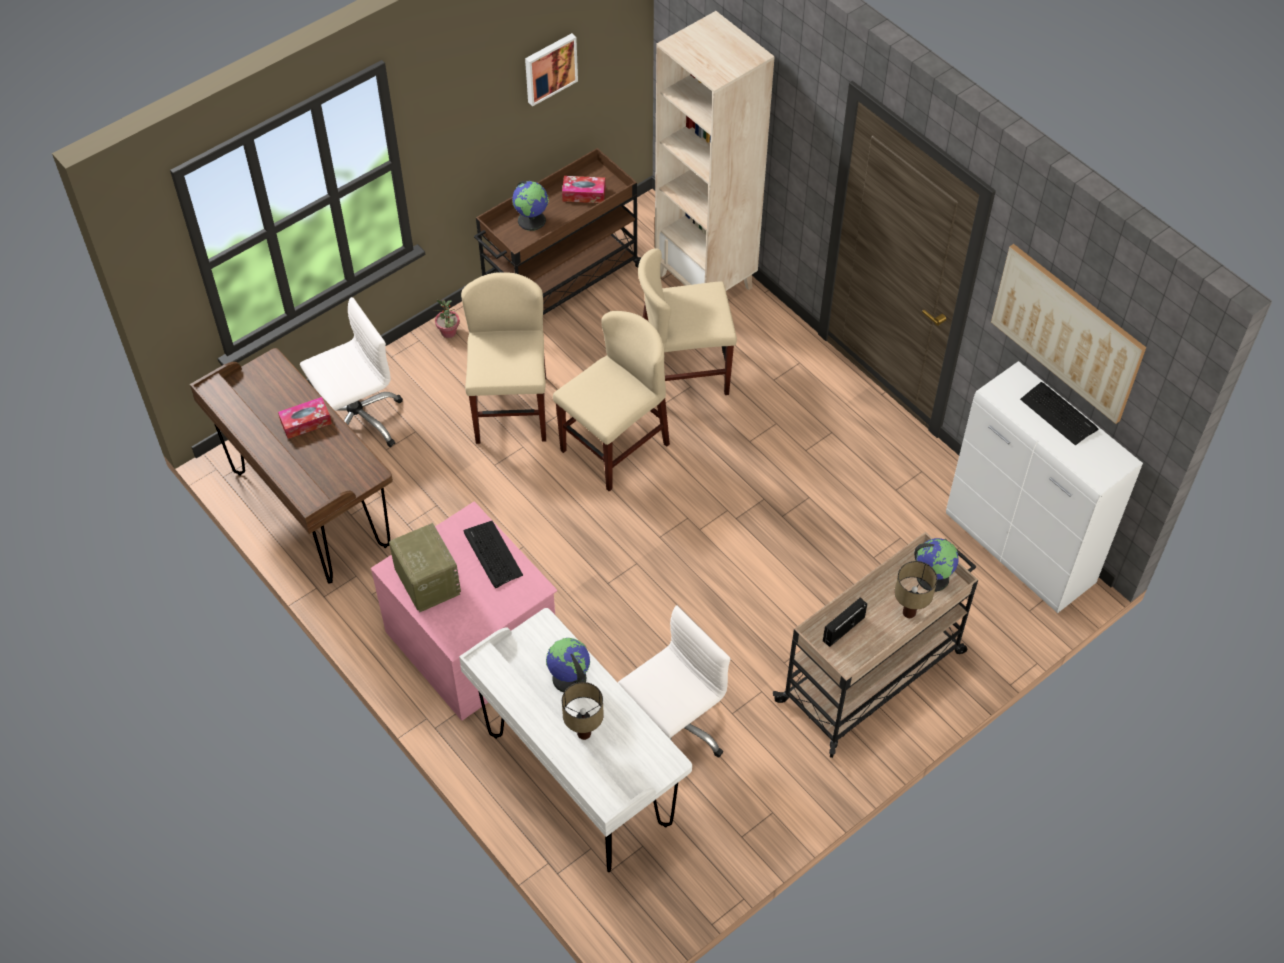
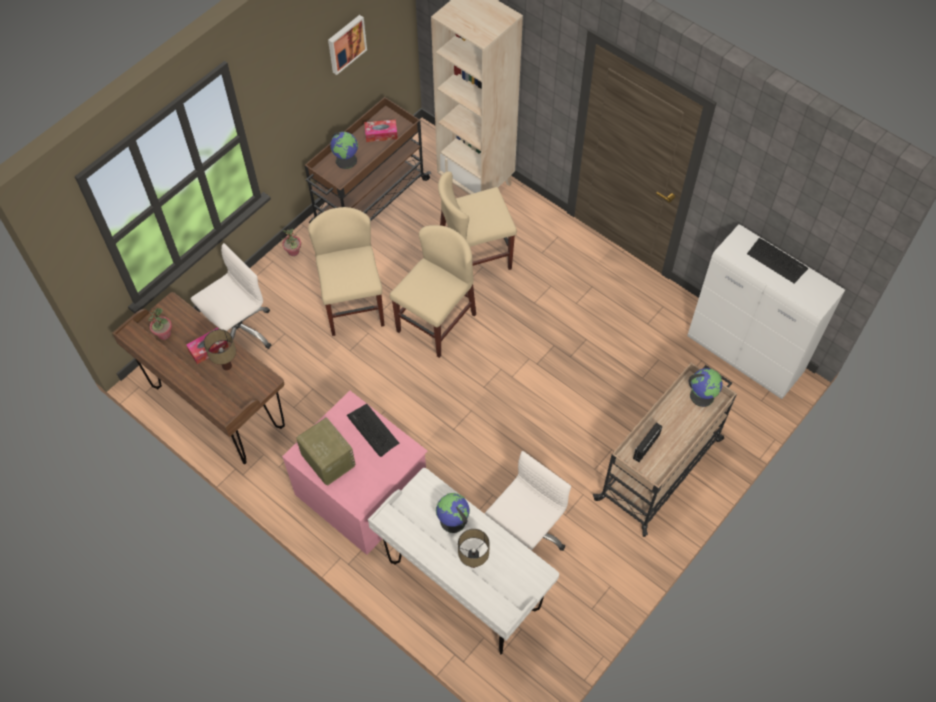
camera: 10 degrees left, 5 degrees up
table lamp [895,561,937,618] -> table lamp moved to [204,329,236,370]
picture [991,244,1146,424] -> none
none -> potted plant [148,308,172,340]

